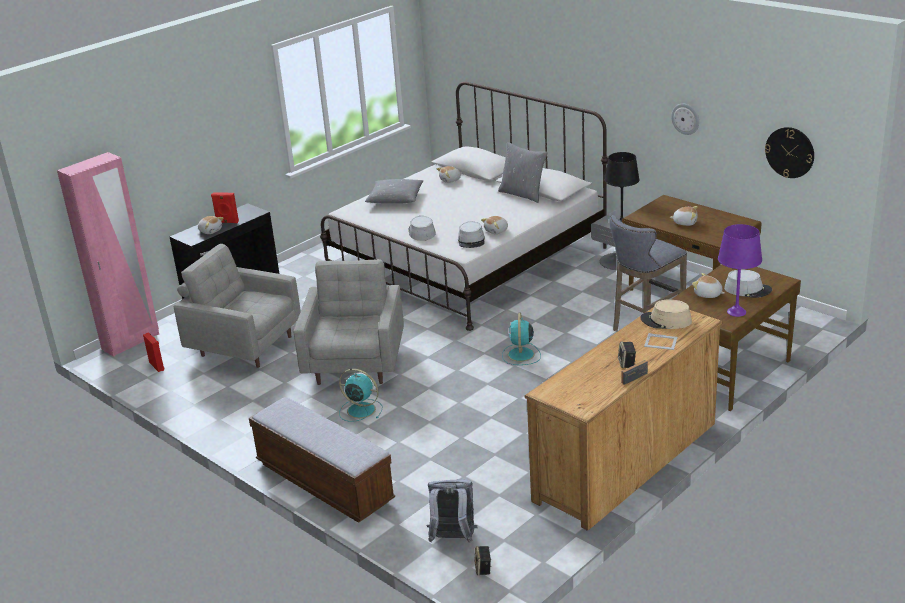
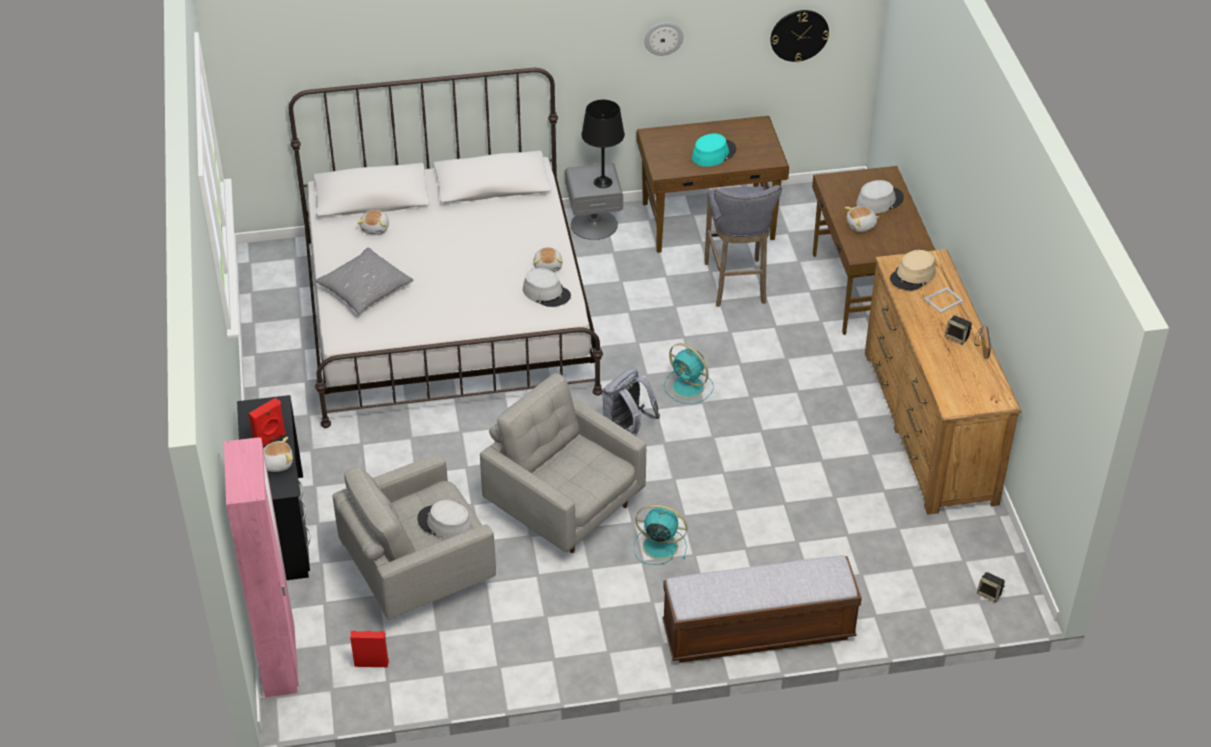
camera: 55 degrees left, 15 degrees up
turquoise fan [339,369,383,422] -> turquoise fan turned 45 degrees clockwise [634,504,687,565]
grey hat [408,216,436,241] -> grey hat moved to [417,500,473,540]
grey backpack [426,479,477,543] -> grey backpack moved to [603,368,660,436]
grey pillow [498,142,548,203] -> none
plush toy [670,206,698,226] -> turquoise hat [692,134,736,167]
purple table lamp [718,224,762,317] -> none

